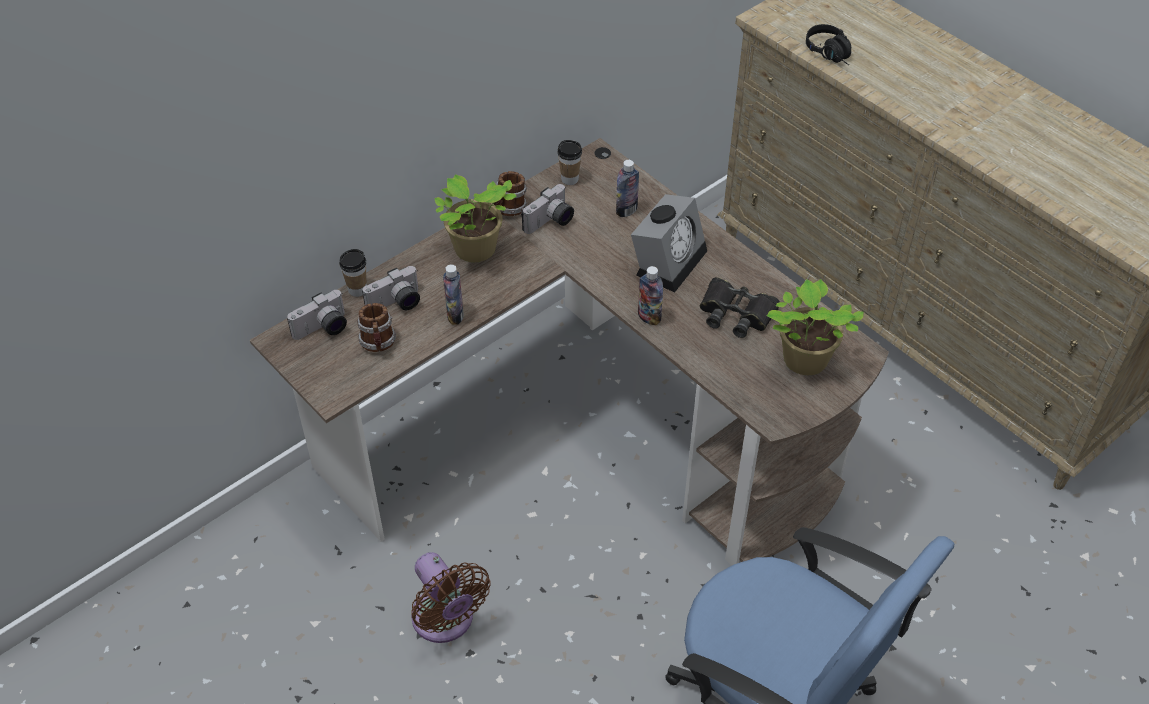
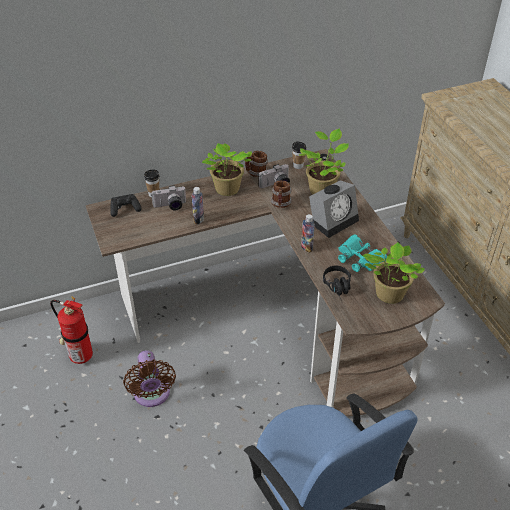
camera: 20 degrees right, 5 degrees down
camera [287,290,347,340] -> black game controller [110,194,142,217]
mug [357,303,397,352] -> mug moved to [270,181,292,208]
bottle [616,160,639,217] -> potted plant [299,129,349,194]
black binoculars [700,277,780,338] -> turquoise binoculars [338,234,387,272]
black headphones [806,24,851,65] -> black headphones moved to [323,266,351,299]
none -> fire extinguisher [50,296,93,364]

